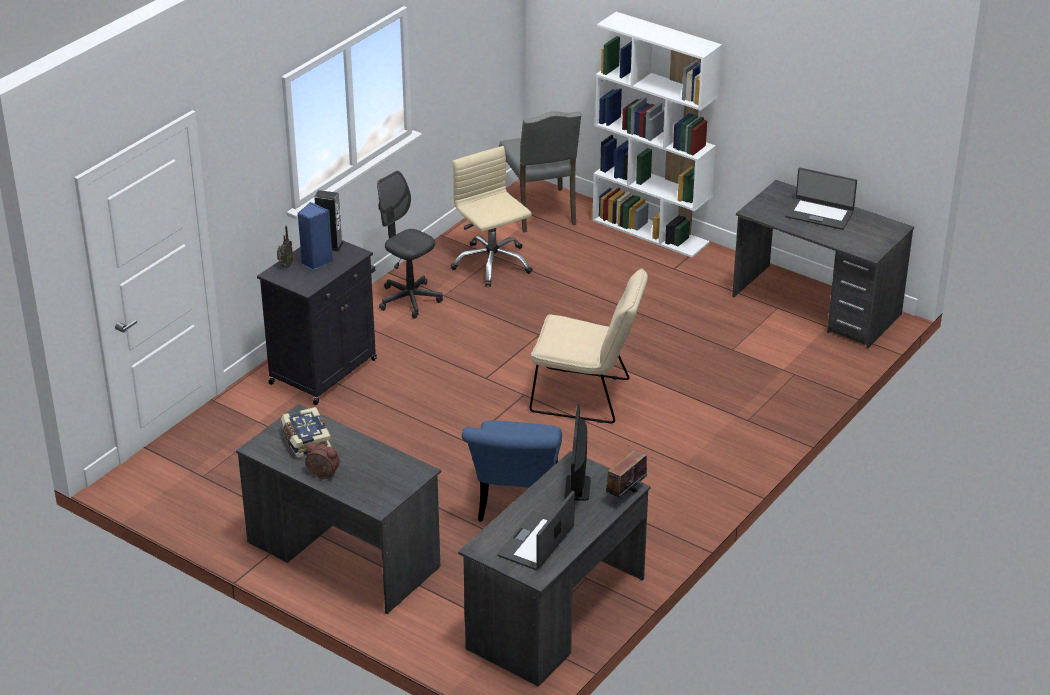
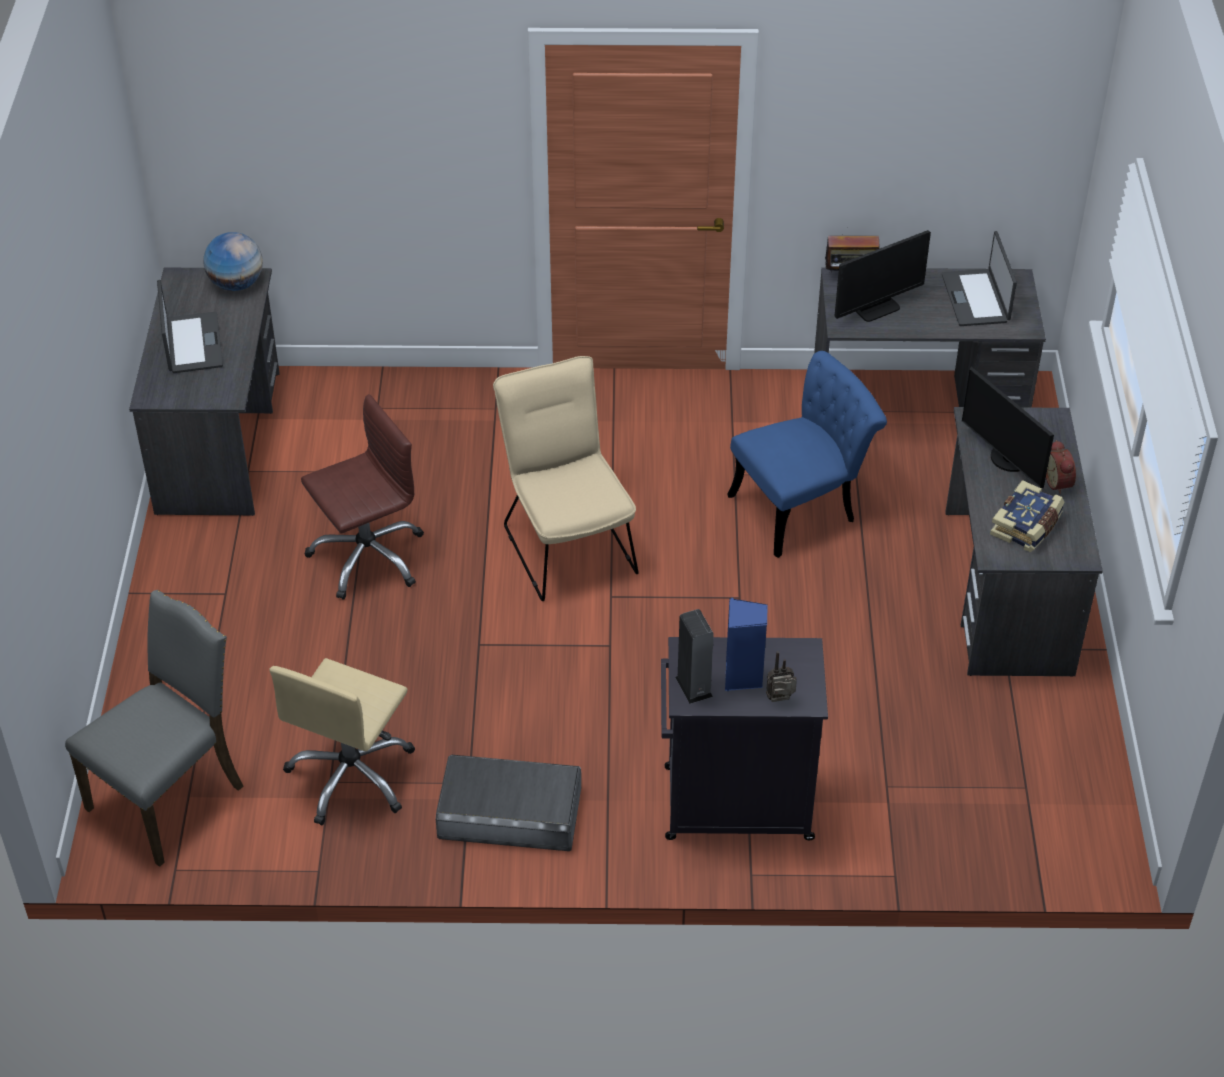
camera: 125 degrees left, 10 degrees up
grey office chair [377,171,443,319] -> grey storage box [436,755,581,851]
laptop [497,491,575,570] -> laptop turned 90 degrees clockwise [942,231,1017,326]
white bookcase [592,12,722,258] -> none
none -> globe [203,232,263,291]
none -> brown office chair [301,394,424,600]
none -> monitor [962,367,1054,488]

